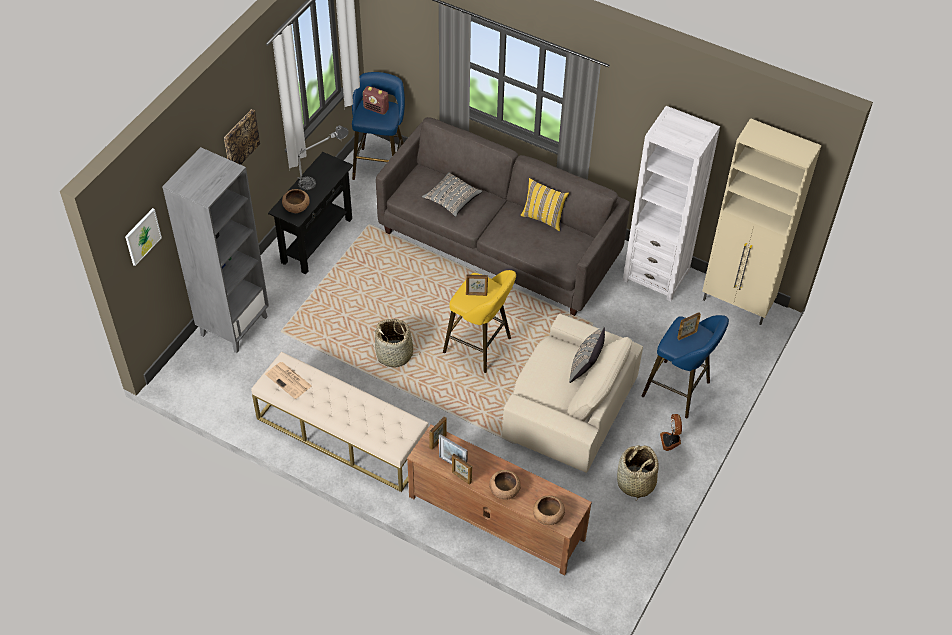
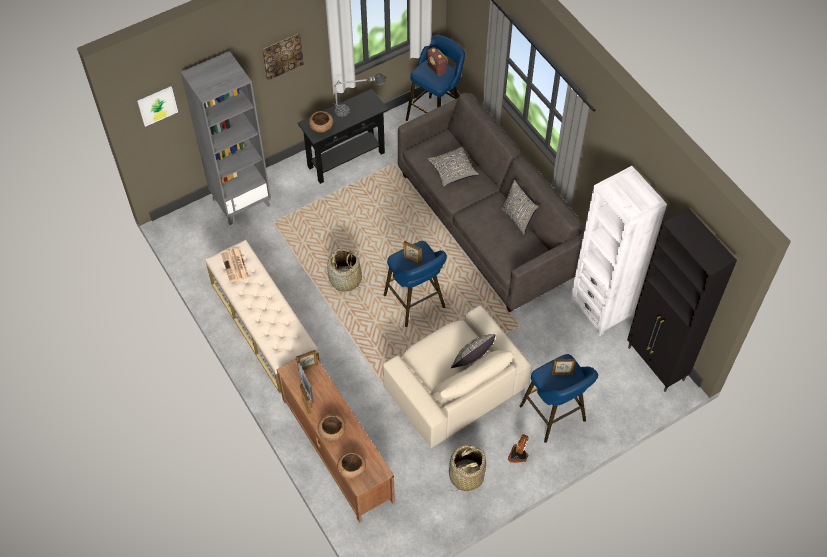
camera: 30 degrees right, 5 degrees up
yellow stool [443,270,516,373] -> blue stool [384,241,447,327]
yellow pillow [520,178,569,231] -> grey pillow [500,179,539,235]
beige cabinet [702,118,822,325] -> black cabinet [627,209,737,392]

